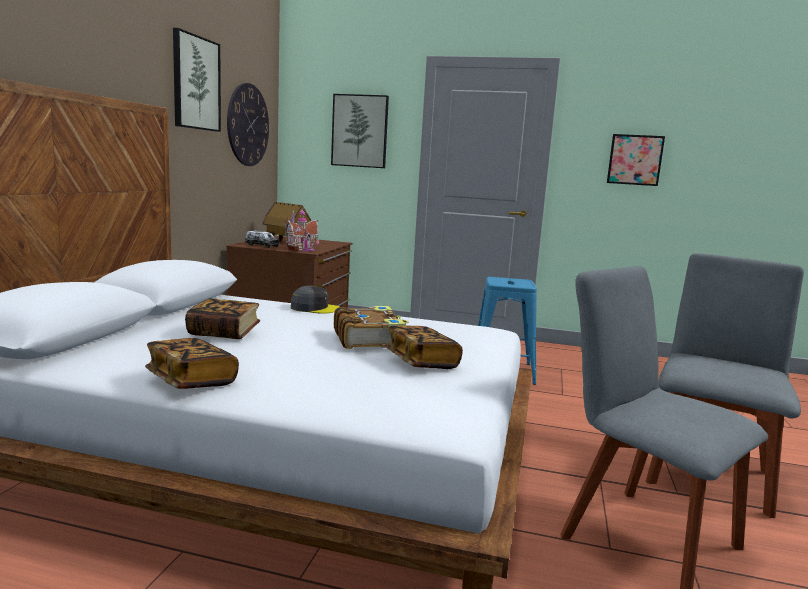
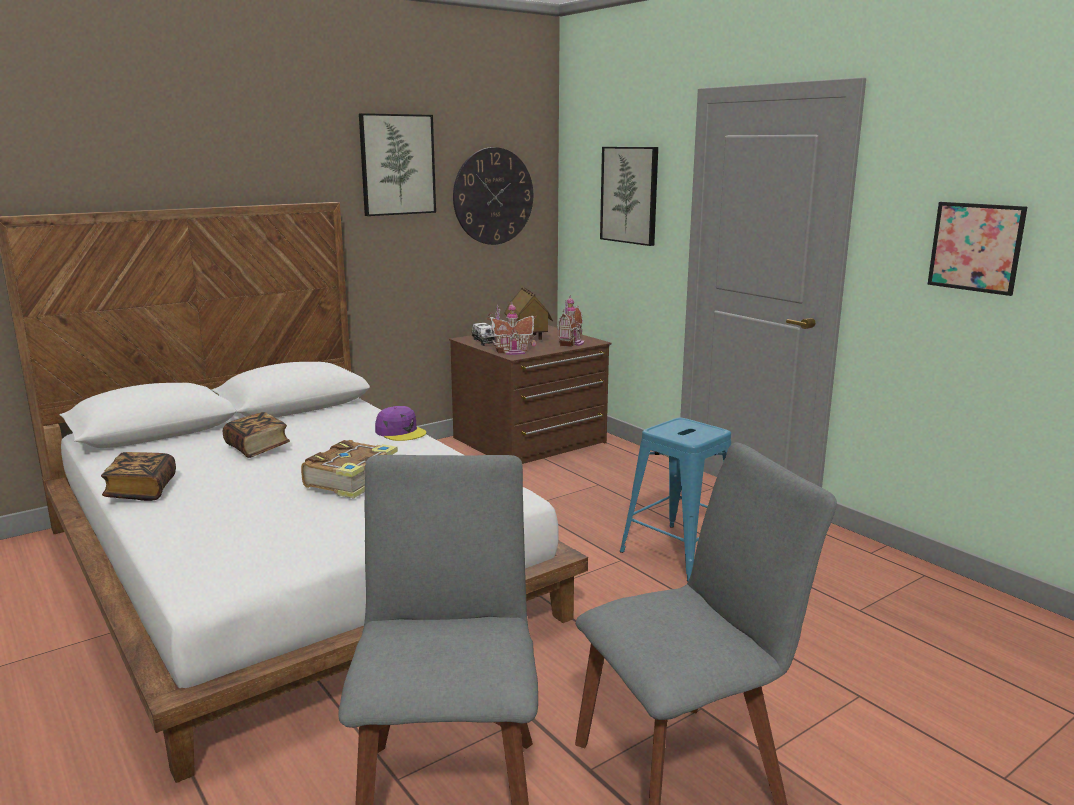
camera: 40 degrees right, 5 degrees up
grey cap [291,286,339,314] -> purple cap [375,406,426,441]
book [386,326,463,369] -> none
none -> toy house [557,295,584,347]

